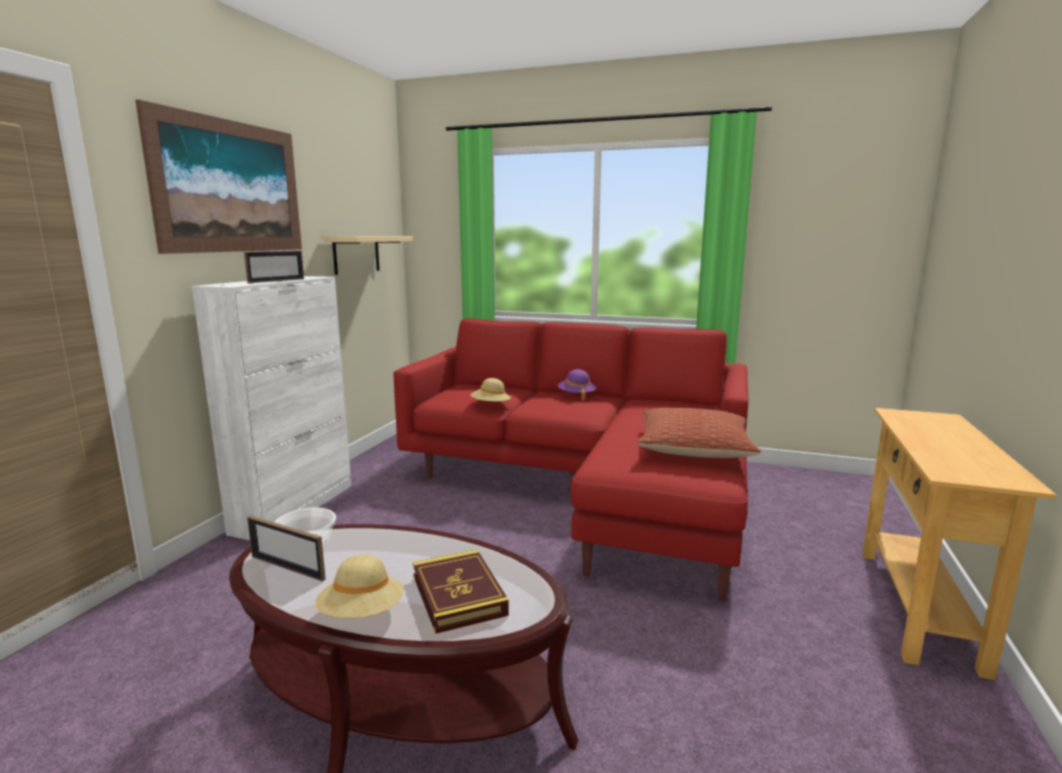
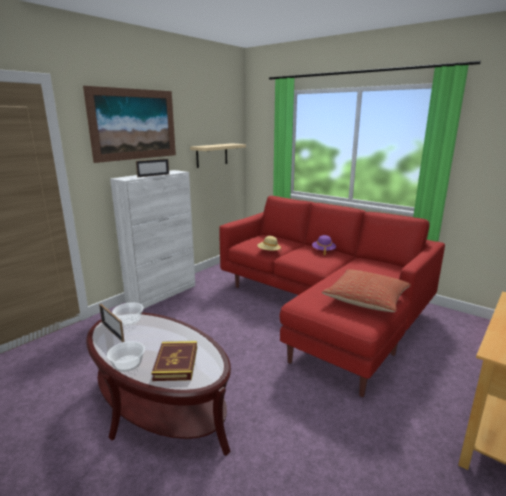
camera: 20 degrees right, 5 degrees up
beige hat [315,555,404,618] -> bowl [107,341,145,372]

